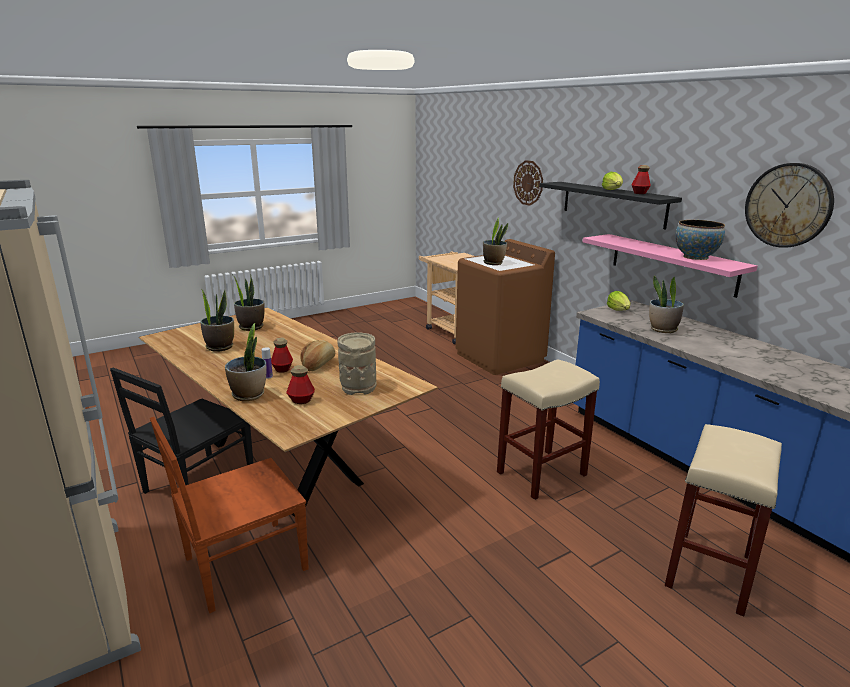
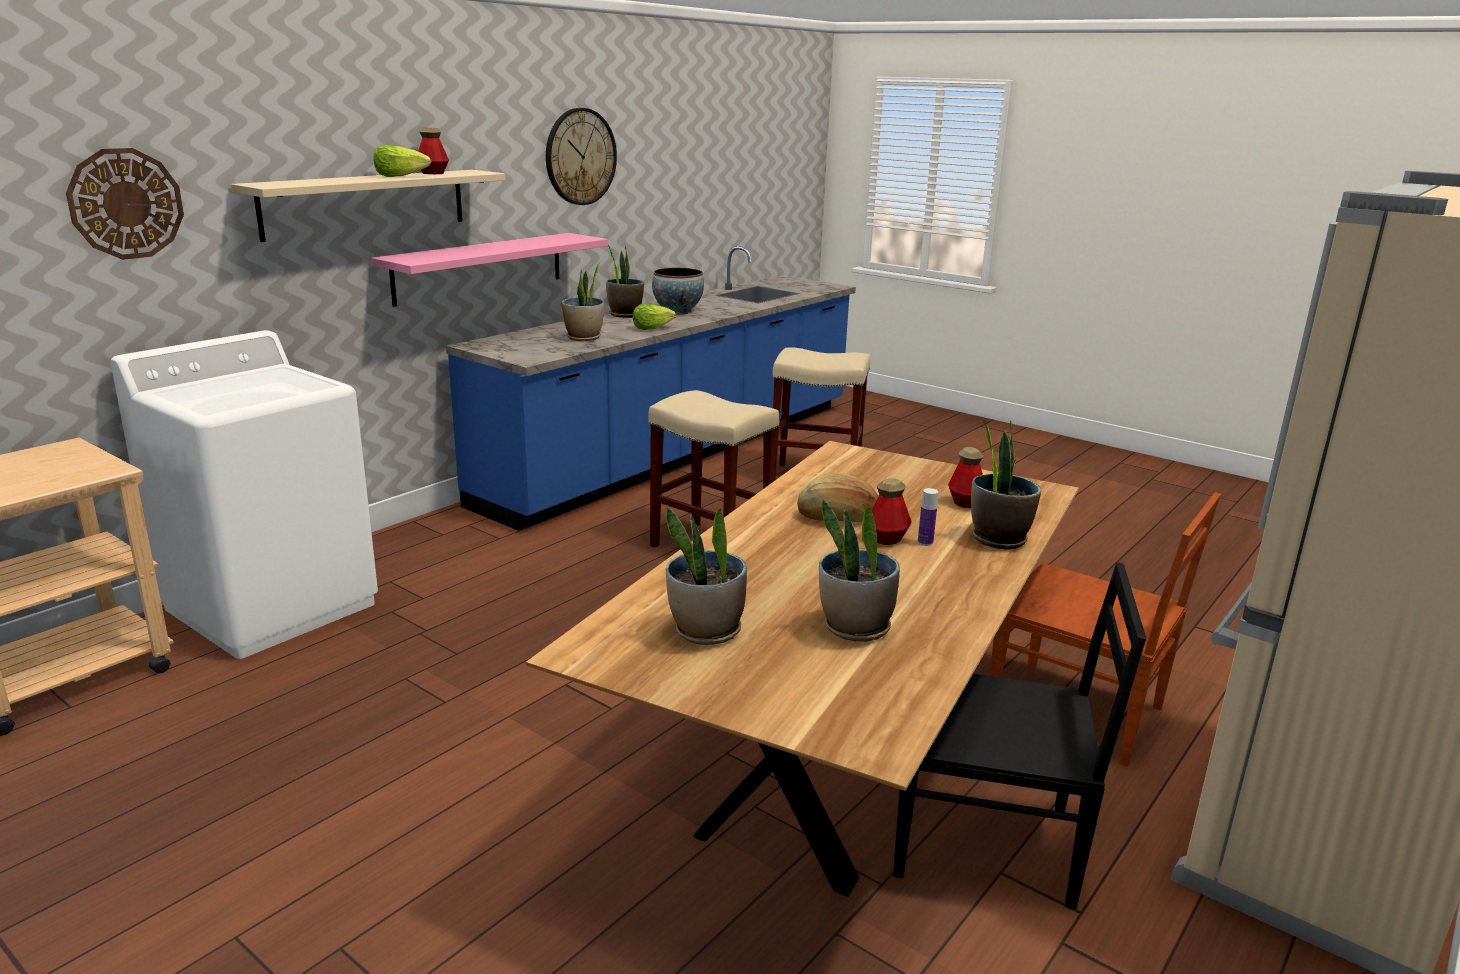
camera: 110 degrees left, 0 degrees up
beige vase [337,332,377,395] -> none
brown washing machine [456,239,555,375] -> white washing machine [110,330,378,659]
potted plant [483,217,508,265] -> potted plant moved to [606,245,644,318]
black shelf [539,182,682,229] -> beige shelf [231,170,506,242]
lettuce [607,291,631,311] -> lettuce moved to [633,304,676,330]
bowl [675,220,725,260] -> bowl moved to [652,268,704,314]

